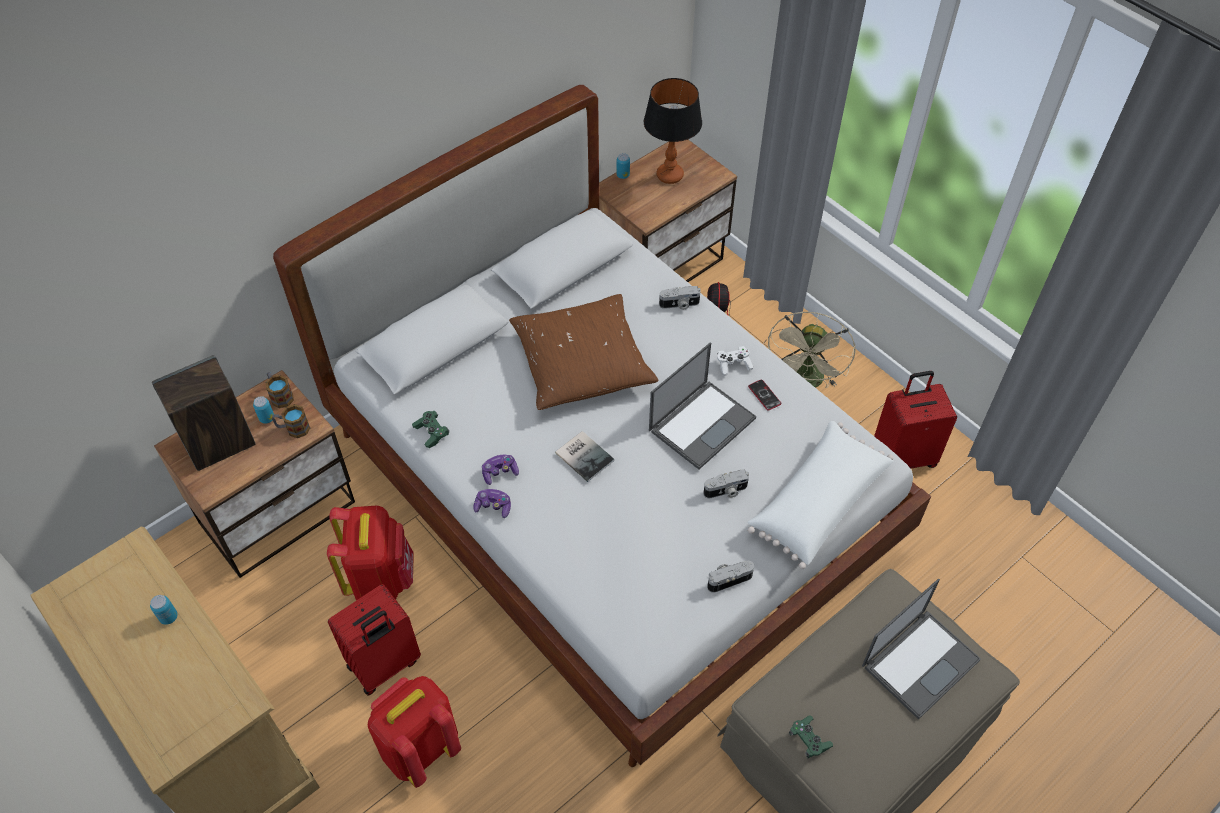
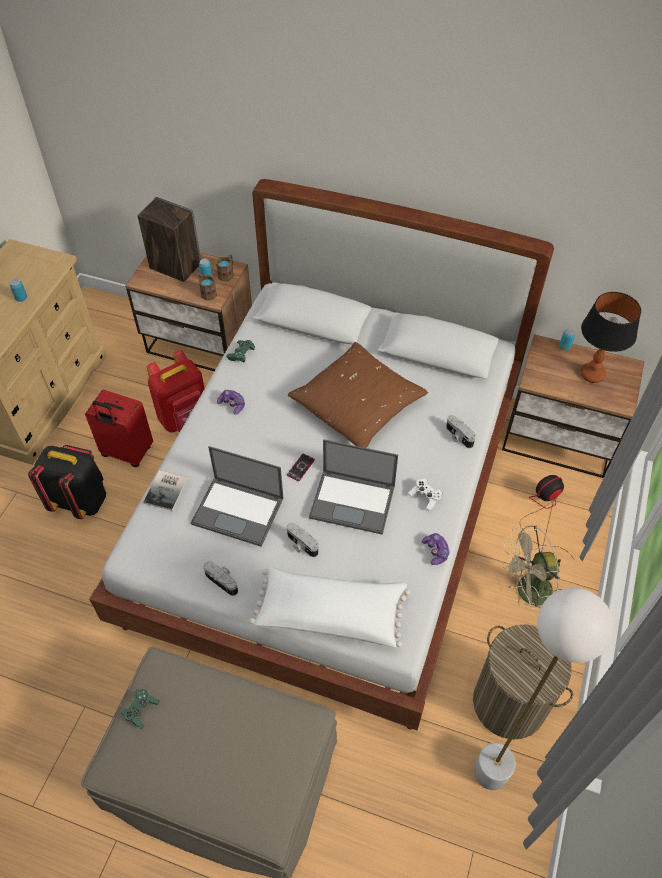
camera: 60 degrees right, 0 degrees up
red backpack [368,676,461,788] -> black backpack [28,445,106,519]
game controller [473,489,511,518] -> game controller moved to [422,533,450,565]
book [555,431,614,482] -> book moved to [143,470,188,511]
phone [748,379,781,411] -> phone moved to [287,454,315,481]
laptop [862,579,981,720] -> laptop moved to [191,446,283,547]
red suitcase [874,371,957,469] -> laundry basket [473,624,573,740]
none -> white floor lamp [474,587,614,790]

